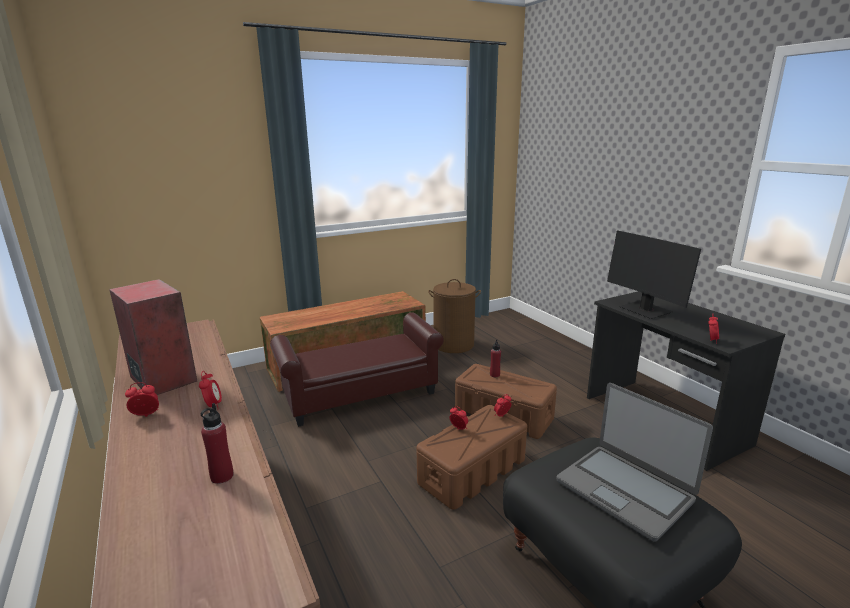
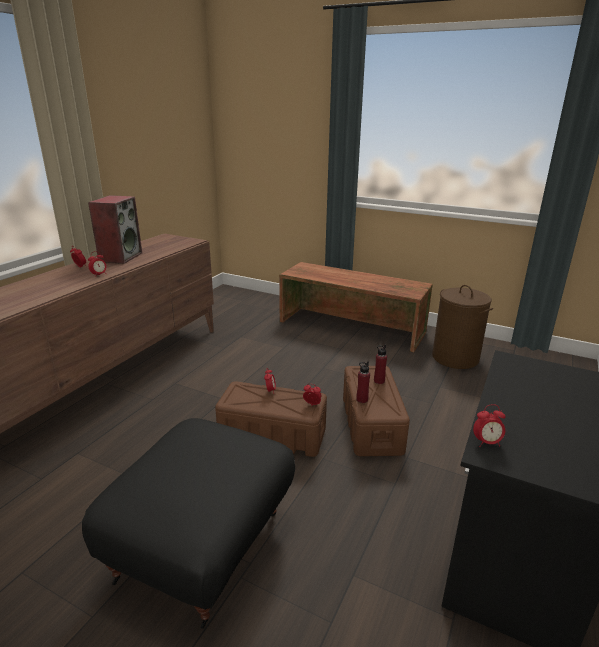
camera: 55 degrees right, 5 degrees up
red bottle [201,403,233,484] -> red bottle moved to [356,361,370,403]
brown ottoman [270,312,444,427] -> none
laptop [556,383,713,542] -> none
monitor [607,231,701,319] -> none

